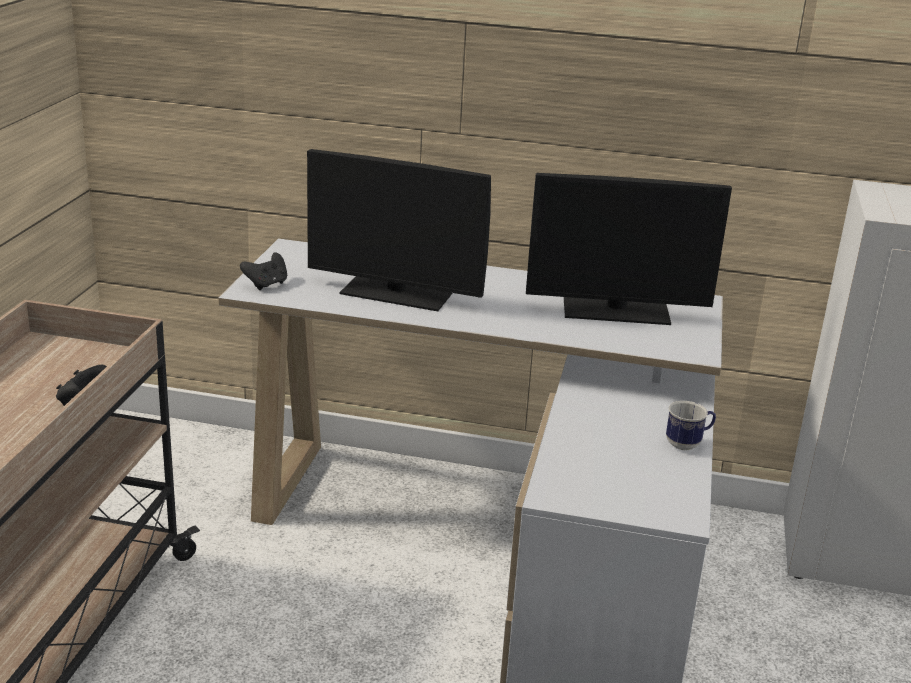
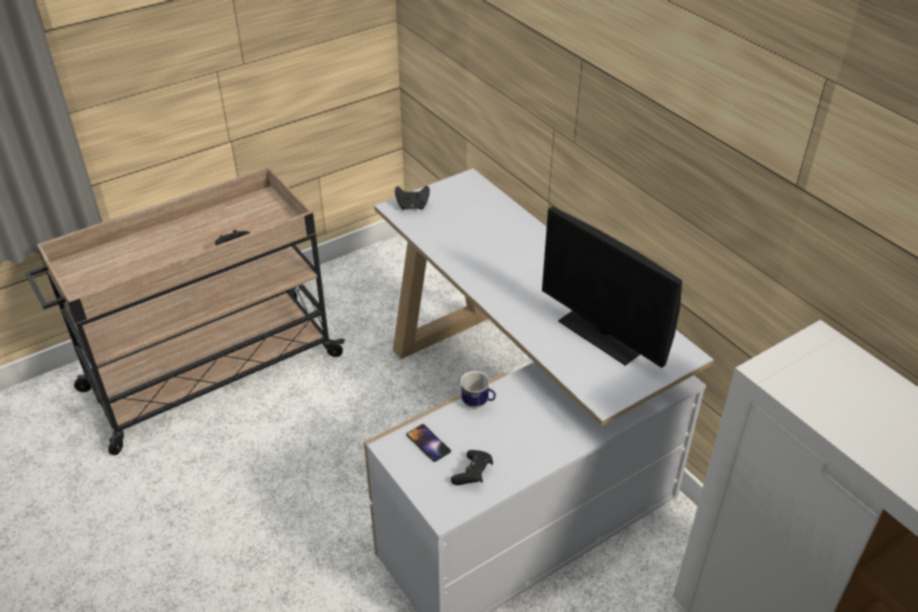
camera: 45 degrees right, 15 degrees up
monitor [307,149,491,311] -> none
mug [666,401,716,450] -> mug moved to [460,371,496,408]
none -> phone [406,424,451,462]
none -> black game controller [451,450,493,485]

